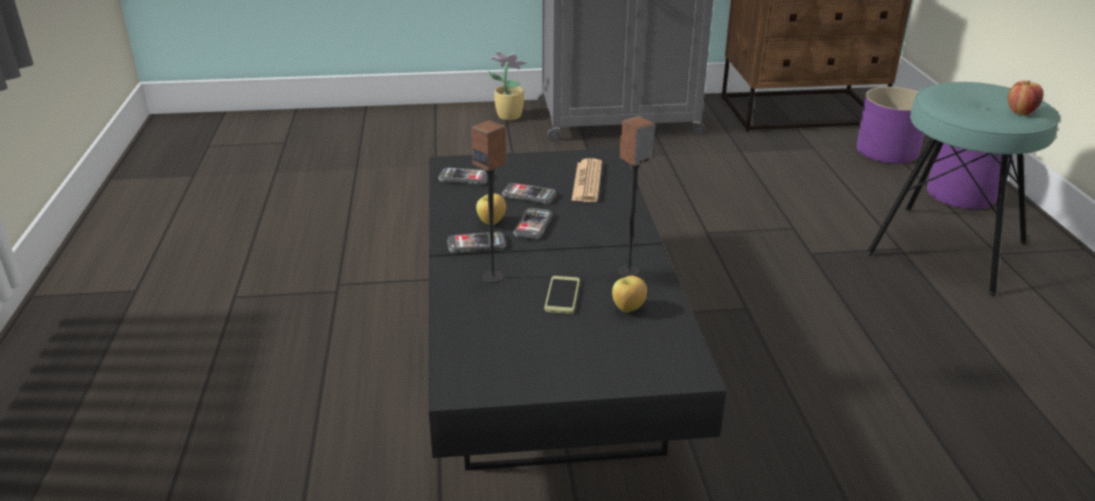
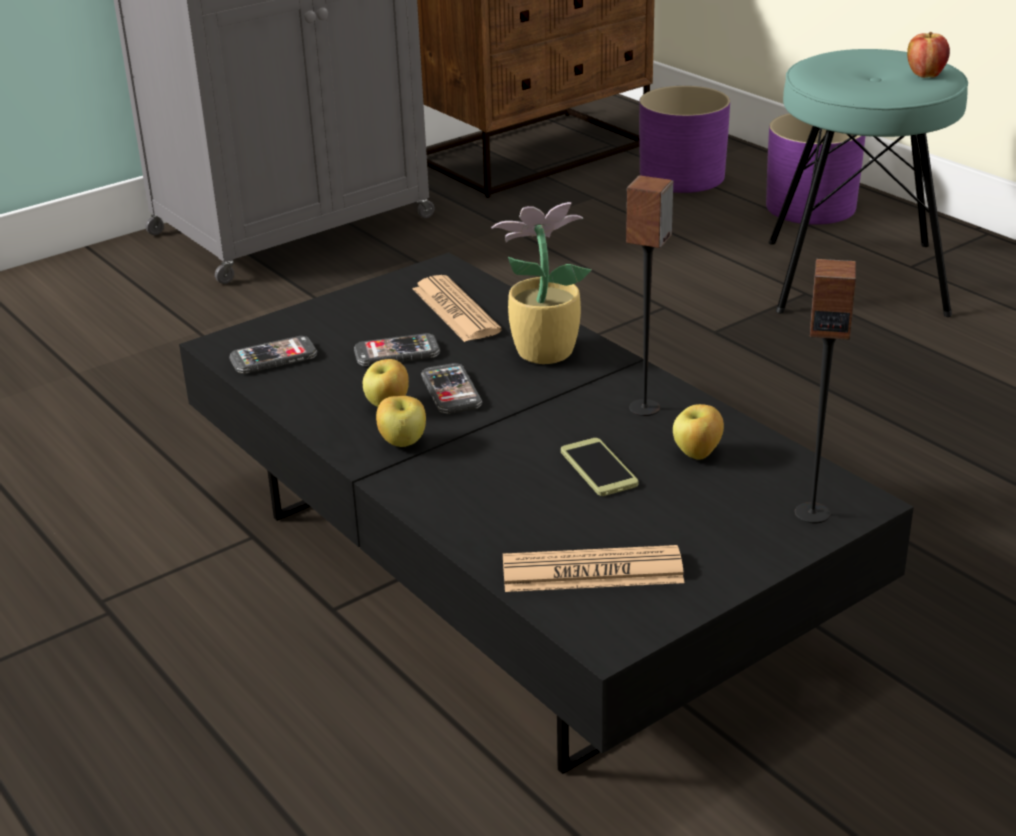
camera: 30 degrees left, 0 degrees up
phone [447,232,506,253] -> apple [376,396,426,447]
speaker [471,120,507,283] -> speaker moved to [795,259,856,523]
potted plant [488,52,527,120] -> potted plant moved to [491,202,592,364]
none -> newspaper [503,545,685,592]

